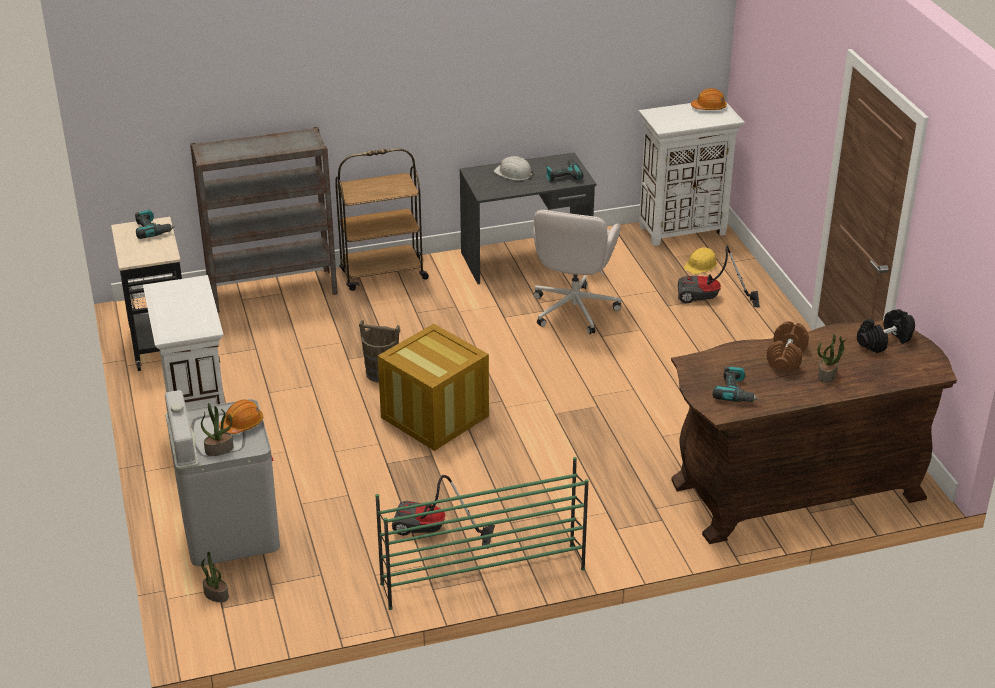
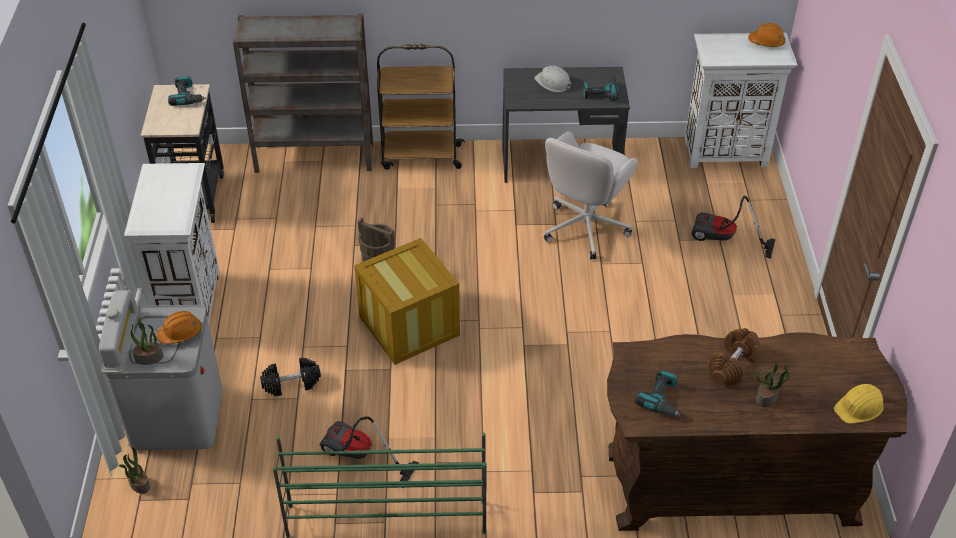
camera: 15 degrees right, 10 degrees up
yellow hard hat [683,247,717,274] -> yellow hard hat moved to [834,384,884,424]
black dumbbell [857,309,915,353] -> black dumbbell moved to [260,358,321,396]

